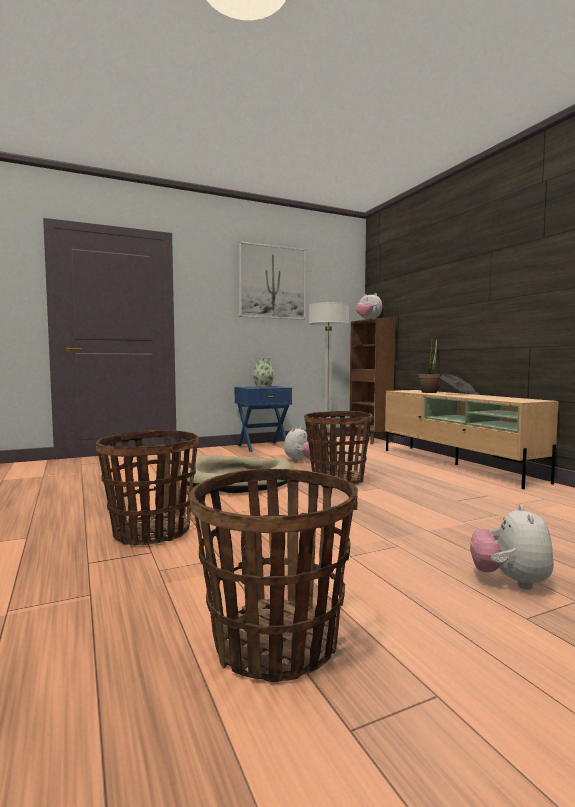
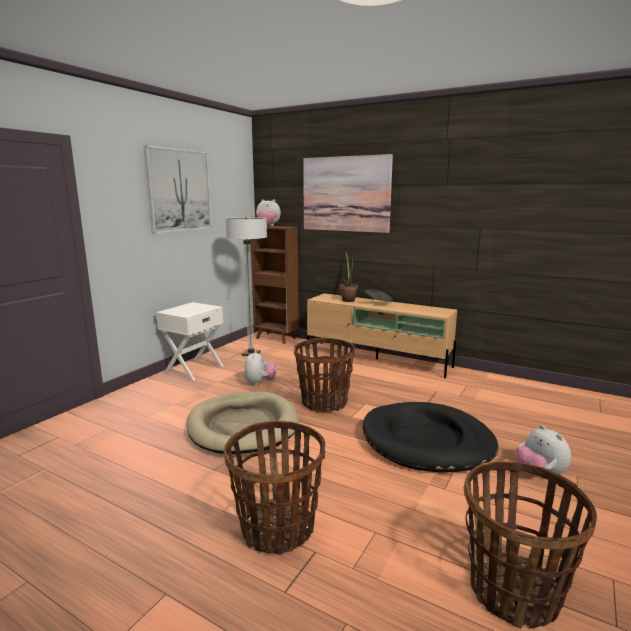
camera: 35 degrees left, 10 degrees up
blue nightstand [234,386,292,452] -> white nightstand [156,302,224,381]
vase [253,358,274,388] -> none
none -> picture [303,154,393,233]
none -> black dog bed [363,402,498,472]

